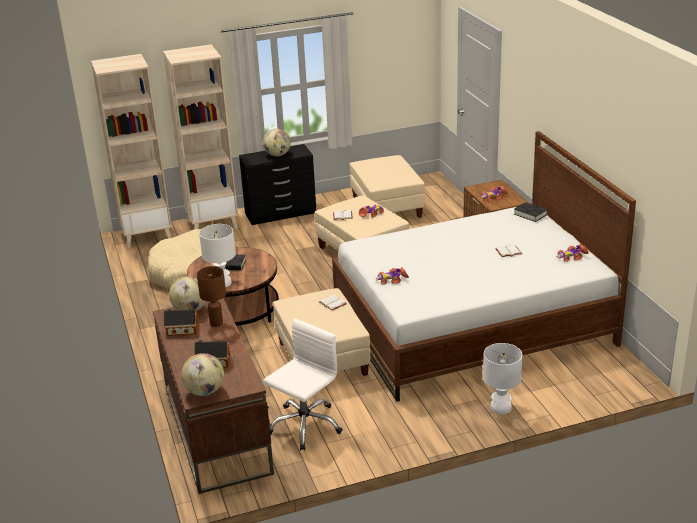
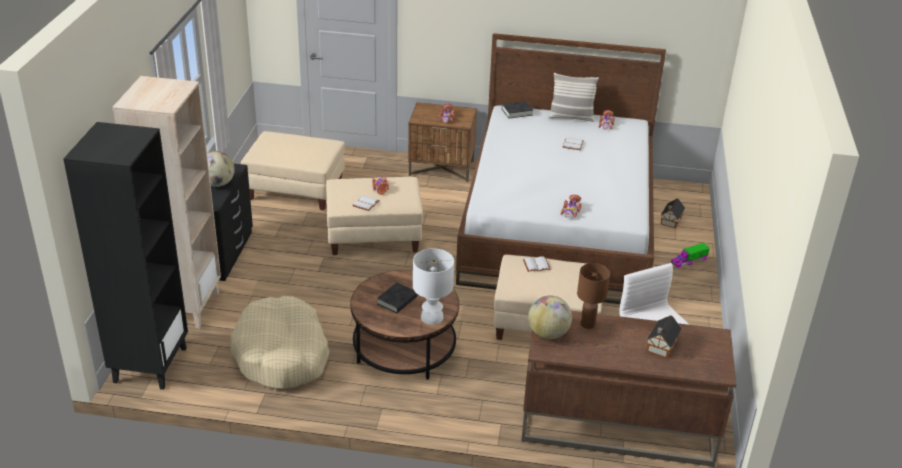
camera: 65 degrees left, 5 degrees up
beige bookcase [91,54,172,249] -> black bookcase [63,122,188,390]
toy house [164,307,198,336] -> toy house moved to [660,199,685,228]
globe [181,353,224,396] -> none
white table lamp [483,343,522,414] -> toy truck [671,243,710,268]
none -> pillow [548,73,599,122]

